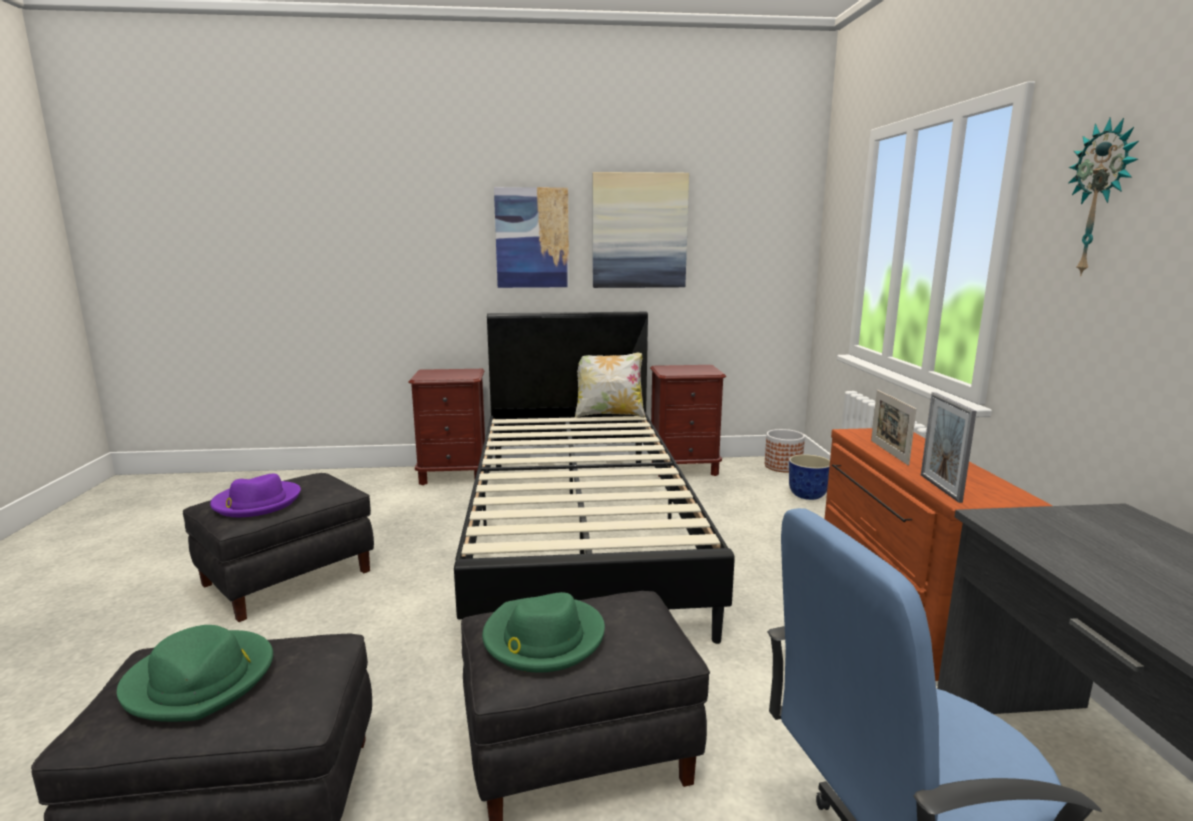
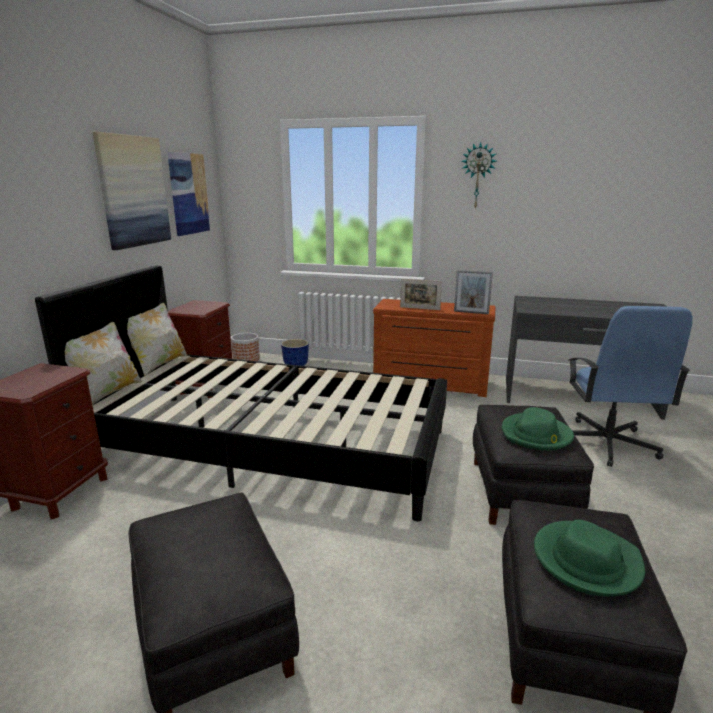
camera: 70 degrees left, 5 degrees up
purple hat [210,474,301,517] -> none
picture [494,187,569,288] -> picture moved to [167,152,211,236]
none -> pillow [65,322,142,405]

